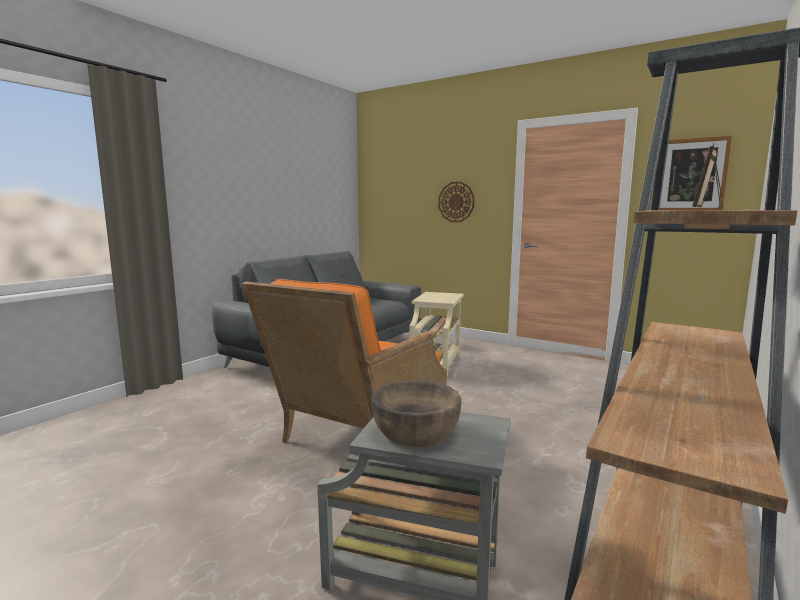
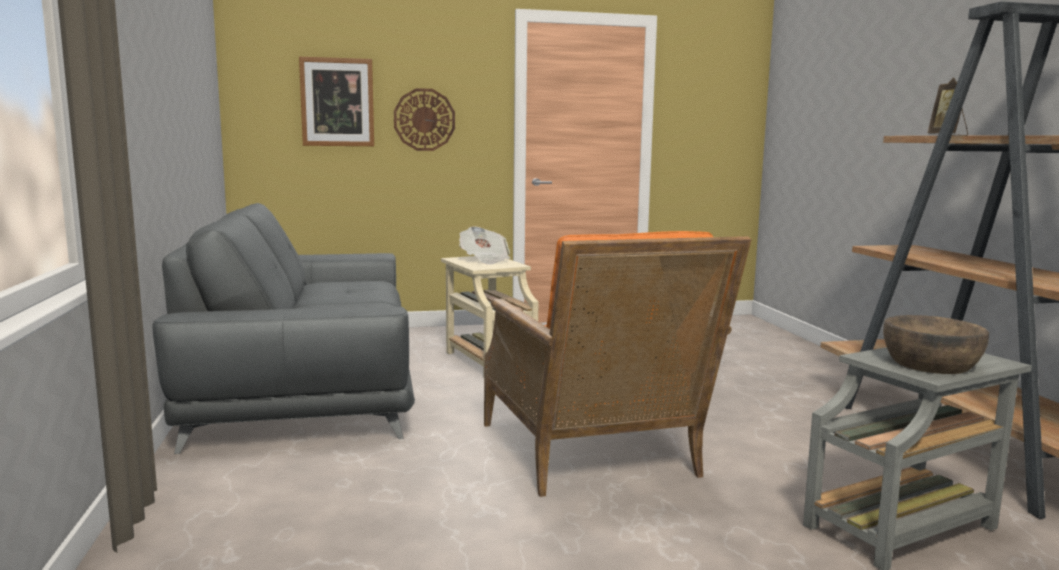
camera: 45 degrees left, 0 degrees up
picture [659,135,732,210] -> picture moved to [299,57,374,146]
none -> newspaper [459,226,511,265]

